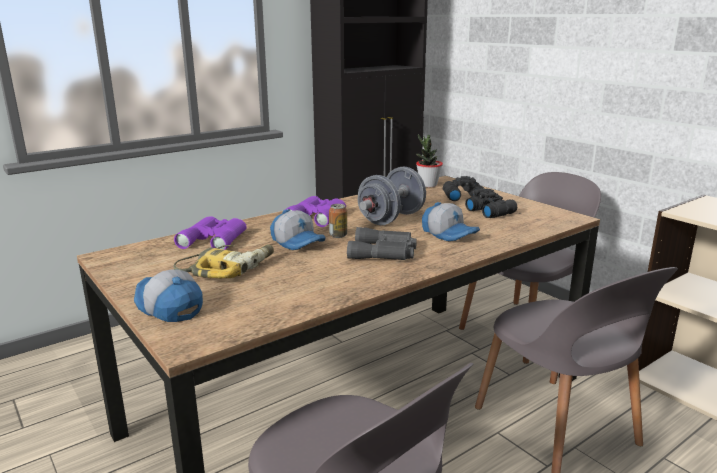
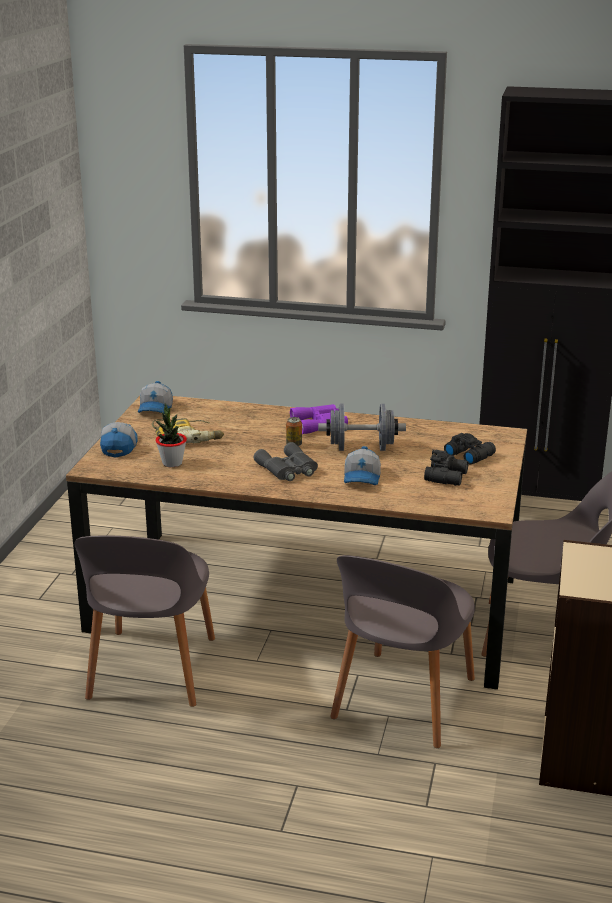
camera: 50 degrees right, 5 degrees up
purple binoculars [174,216,247,250] -> none
cap [270,209,325,250] -> cap moved to [138,381,173,413]
potted plant [416,134,443,187] -> potted plant moved to [155,403,187,467]

